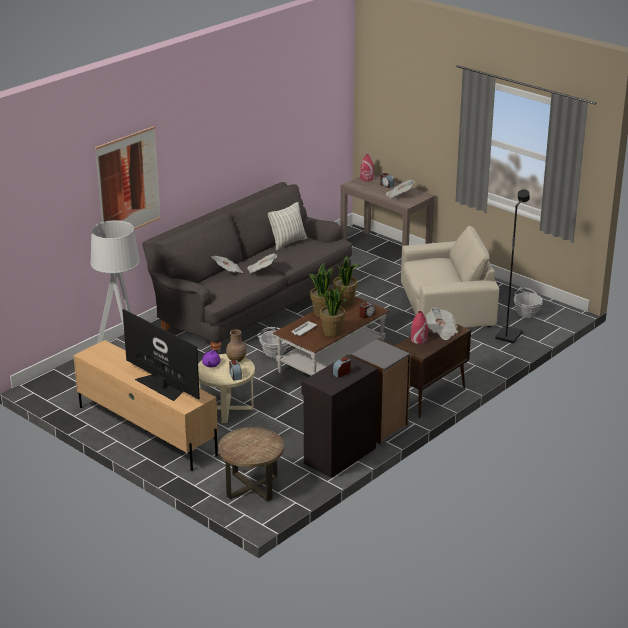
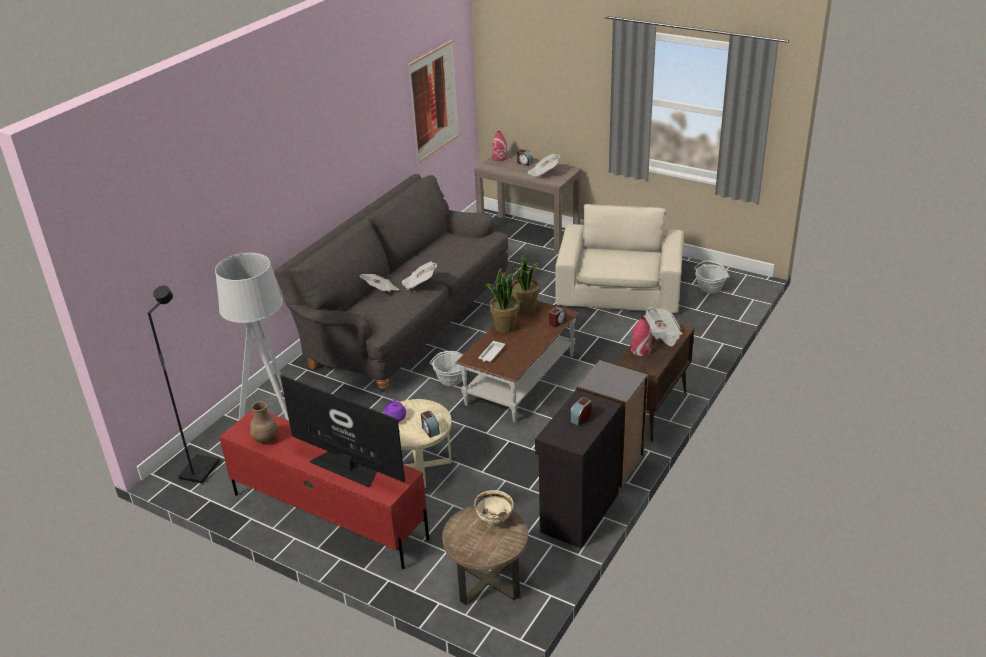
camera: 10 degrees left, 5 degrees up
beige tv stand [73,340,218,471] -> red tv stand [219,410,429,569]
picture [95,126,161,230] -> picture moved to [408,40,459,164]
brown vase [226,330,247,362] -> brown vase moved to [250,401,278,444]
pillow [268,202,307,250] -> none
potted plant [319,287,346,337] -> none
beige armchair [401,226,499,328] -> beige armchair turned 60 degrees counterclockwise [555,204,684,313]
black floor lamp [495,189,530,344] -> black floor lamp moved to [148,286,219,484]
none -> beige bowl [474,490,513,525]

